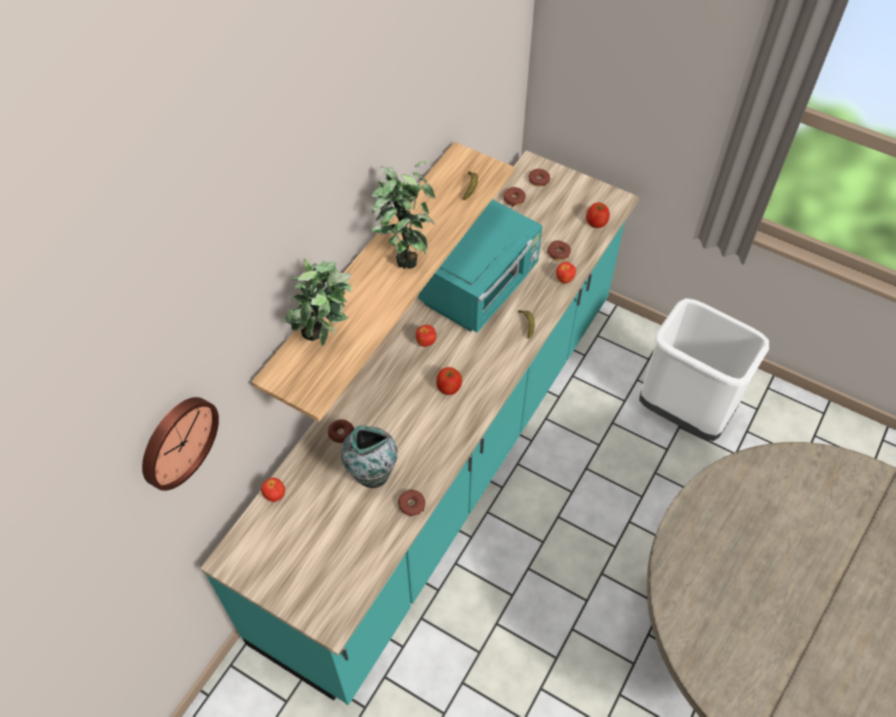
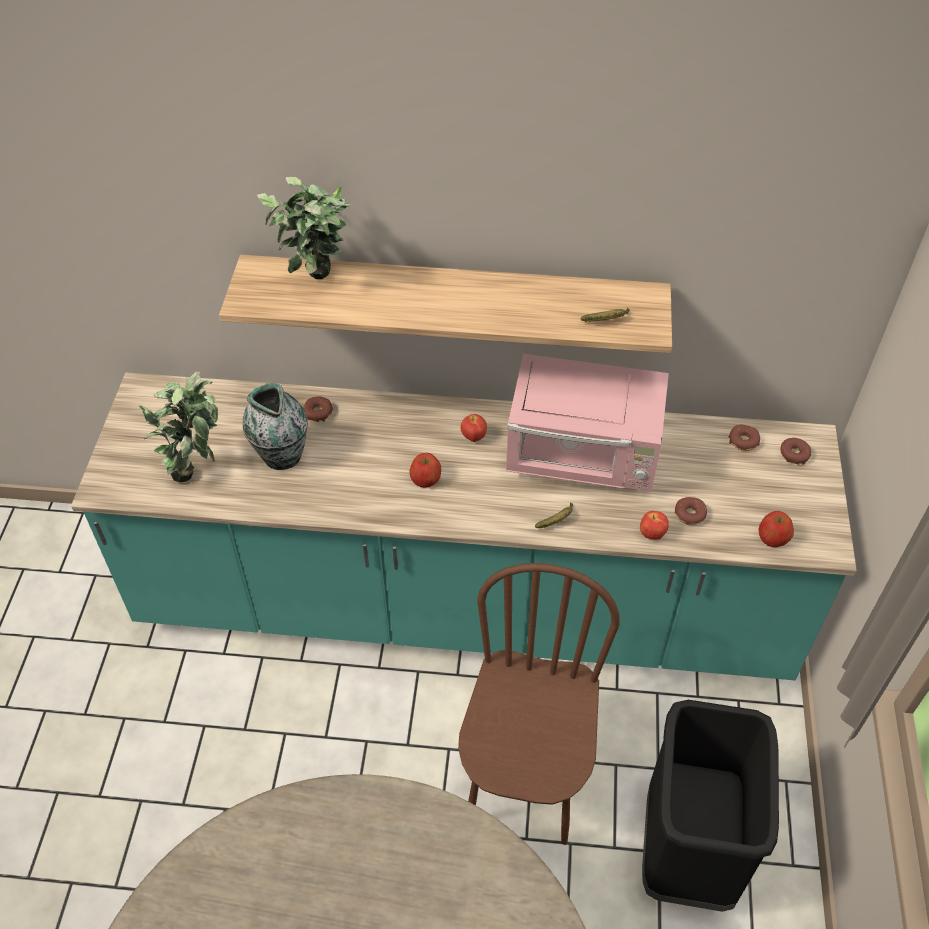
camera: 65 degrees right, 5 degrees down
wall clock [142,397,219,491] -> none
apple [261,478,285,502] -> none
potted plant [371,161,436,269] -> potted plant moved to [138,371,218,483]
donut [398,490,425,516] -> none
turquoise microwave [418,199,542,333] -> pink microwave [506,354,669,491]
white trash can [639,298,769,441] -> black trash can [642,700,779,912]
none -> brown chair [458,563,620,845]

